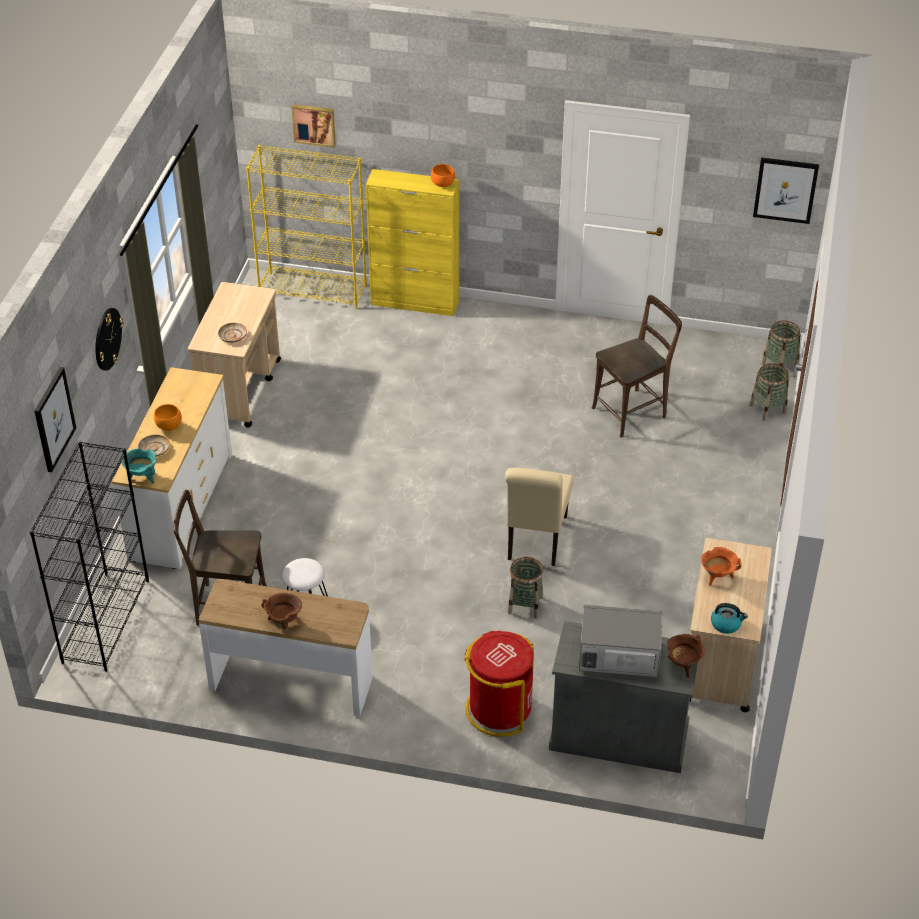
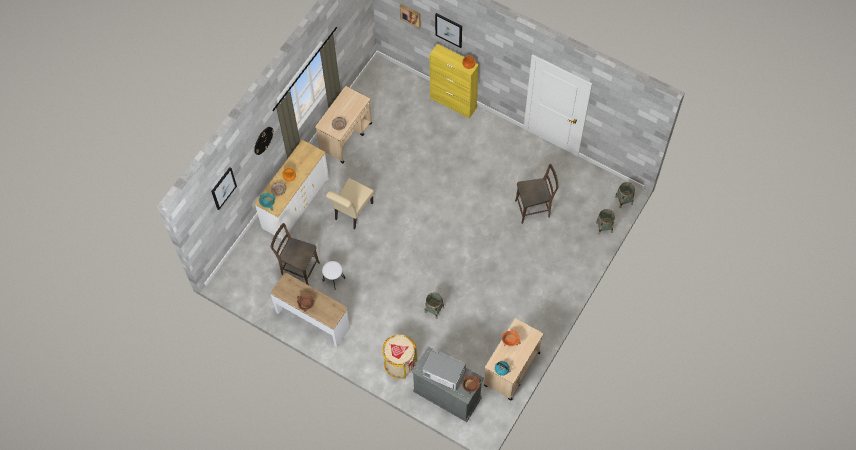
camera: 20 degrees right, 20 degrees up
black bookcase [30,441,149,672] -> none
yellow bookcase [246,145,367,309] -> none
red trash can [464,631,534,737] -> beige trash can [383,334,417,379]
beige chair [505,468,573,566] -> beige chair moved to [326,178,374,229]
picture [753,157,819,224] -> picture moved to [435,13,462,48]

